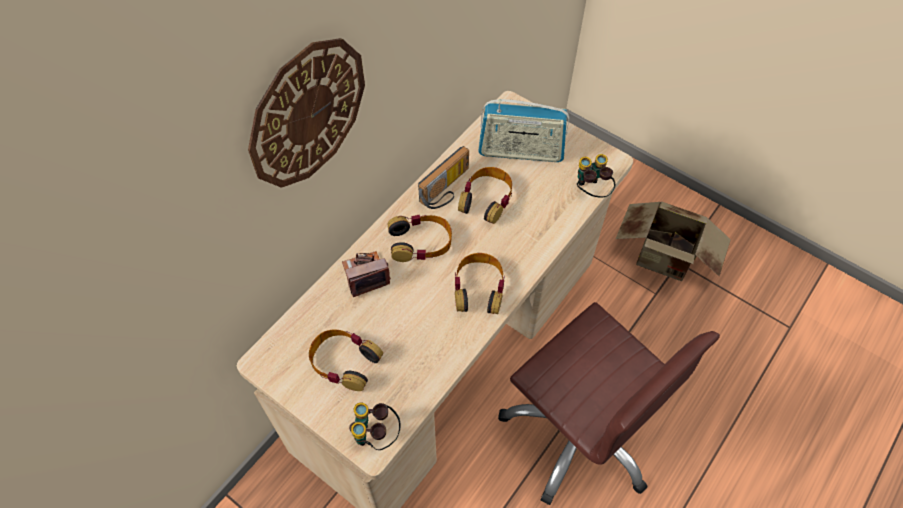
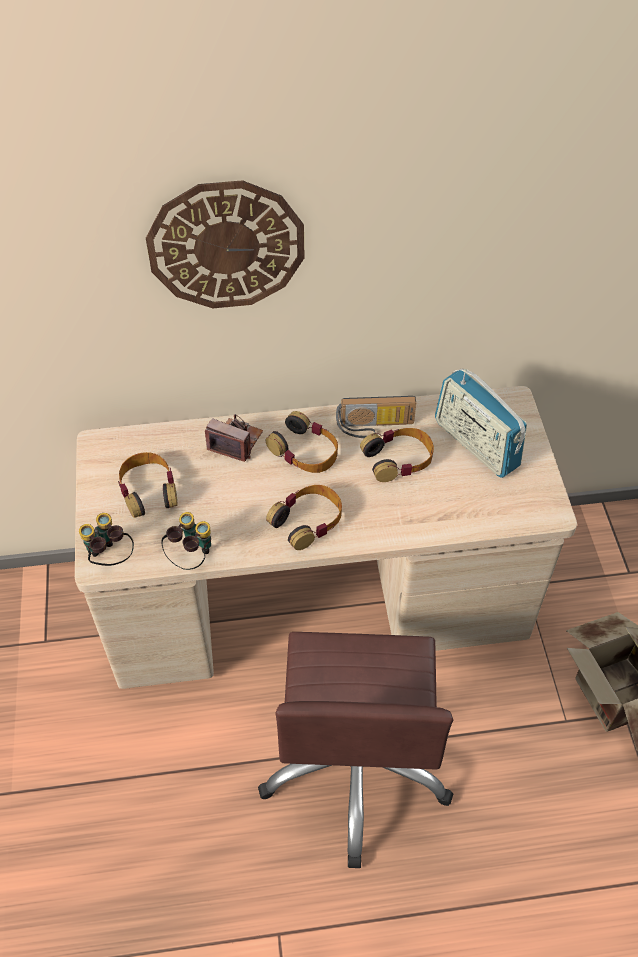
camera: 45 degrees right, 5 degrees down
binoculars [577,154,615,197] -> binoculars moved to [161,512,211,570]

